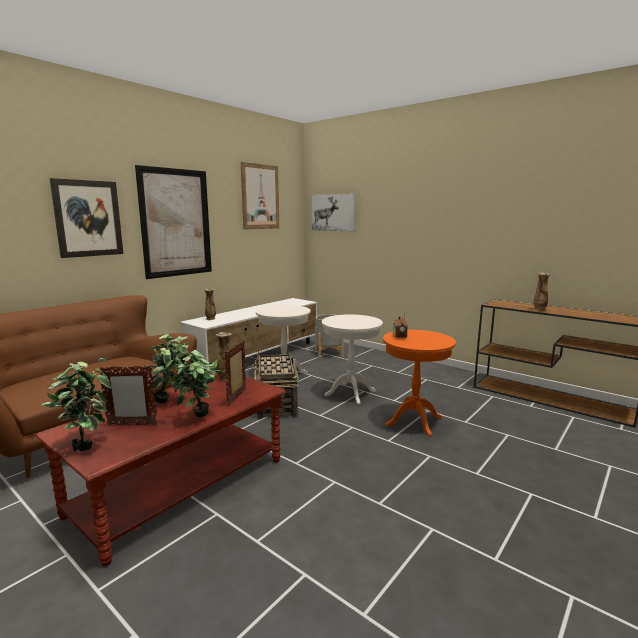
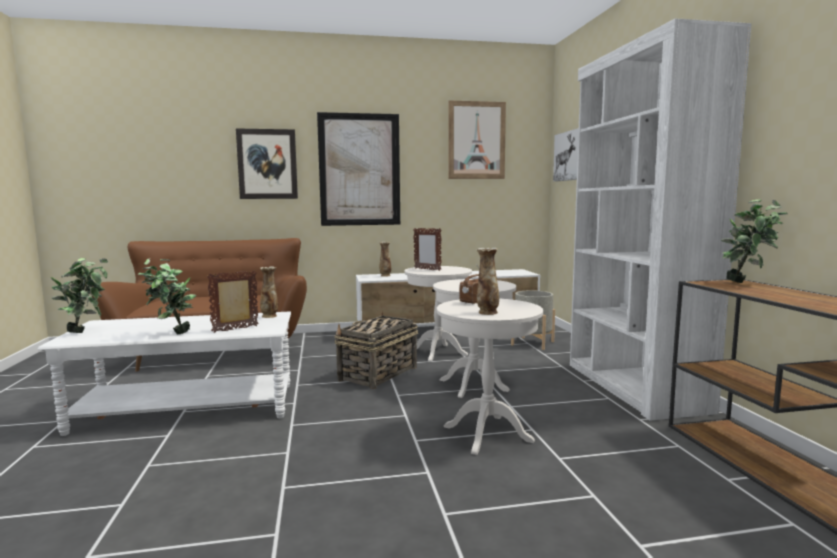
camera: 40 degrees right, 5 degrees down
brown coffee table [36,373,286,567] -> white coffee table [38,312,291,436]
picture frame [99,365,158,426] -> picture frame moved to [413,228,442,271]
potted plant [147,334,191,403] -> potted plant moved to [721,199,788,283]
orange side table [383,330,456,436] -> white side table [437,299,543,455]
vase [534,273,550,311] -> vase moved to [476,248,499,315]
none -> white bookcase [570,19,752,421]

